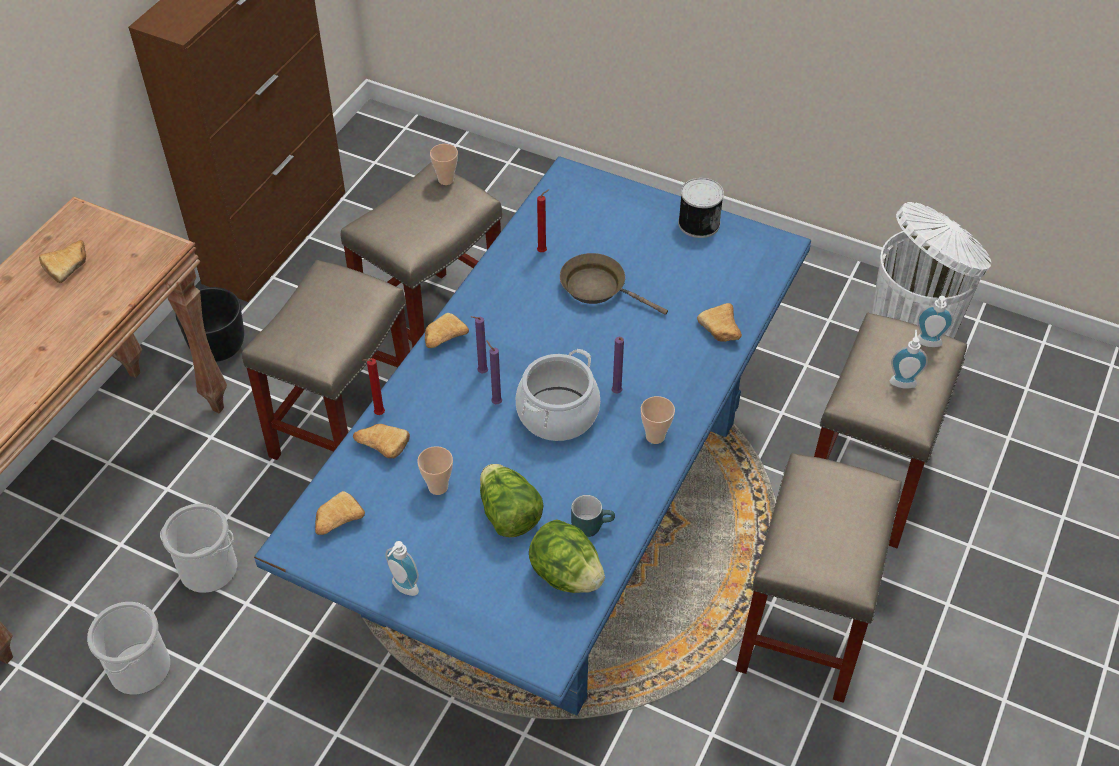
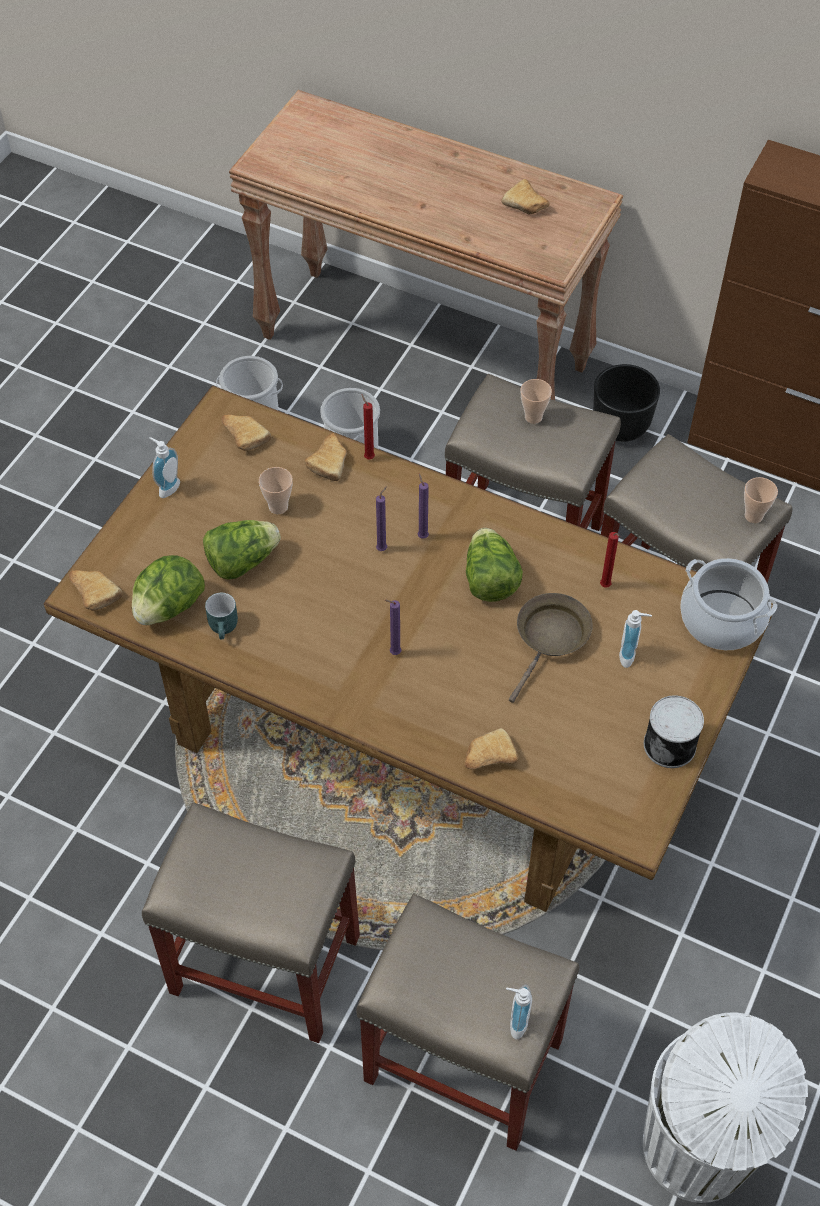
camera: 90 degrees right, 5 degrees up
blue dining table [254,156,811,715] -> brown dining table [44,386,773,912]
bread [425,313,469,348] -> bread moved to [69,570,123,611]
cooking pot [516,349,600,441] -> cooking pot moved to [680,558,777,650]
cup [641,396,675,444] -> cup moved to [521,379,552,424]
soap dispenser [889,330,928,388] -> soap dispenser moved to [619,610,652,668]
none -> lettuce [466,528,523,602]

